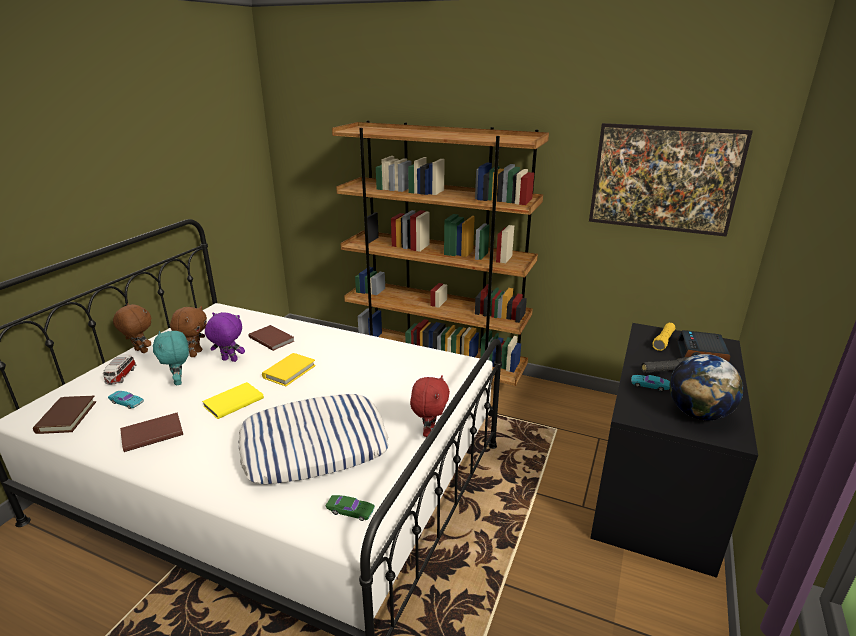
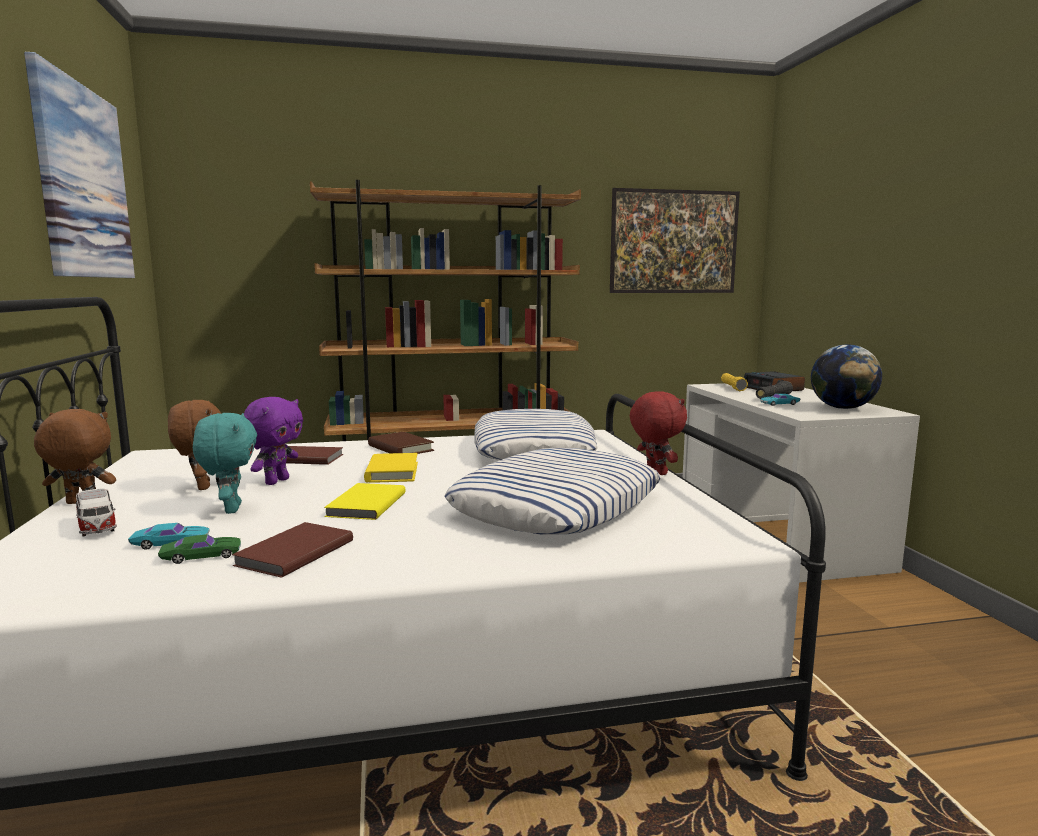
camera: 35 degrees left, 15 degrees down
brown book [33,396,96,434] -> brown book moved to [368,432,434,454]
turquoise plush toy [153,331,189,385] -> turquoise plush toy turned 135 degrees counterclockwise [193,413,257,514]
purple plush toy [205,312,245,362] -> purple plush toy turned 135 degrees clockwise [244,397,303,485]
green toy car [326,495,375,521] -> green toy car moved to [158,534,241,564]
black desk [590,323,758,578] -> white desk [683,383,920,582]
none -> picture [24,52,135,278]
none -> pillow [474,409,598,460]

